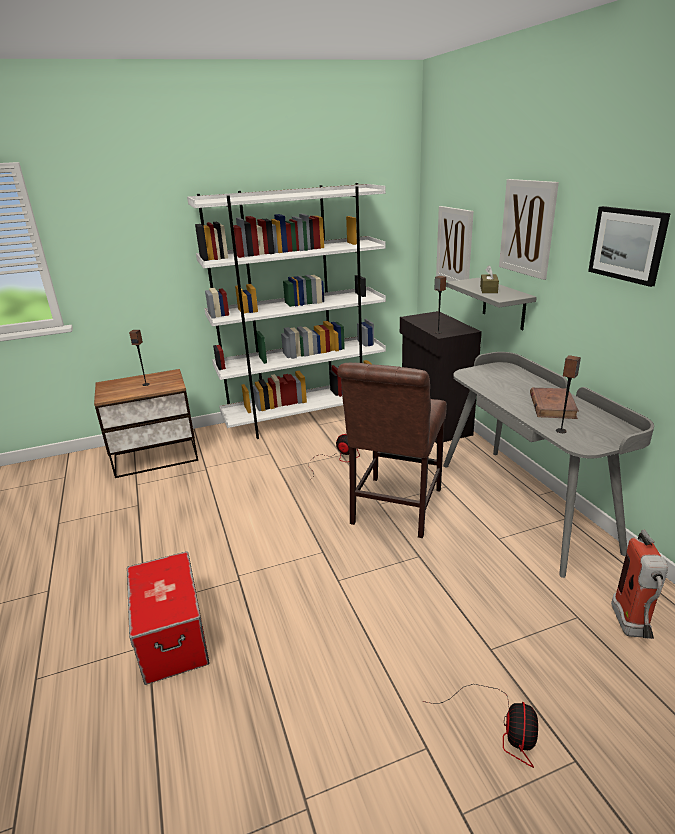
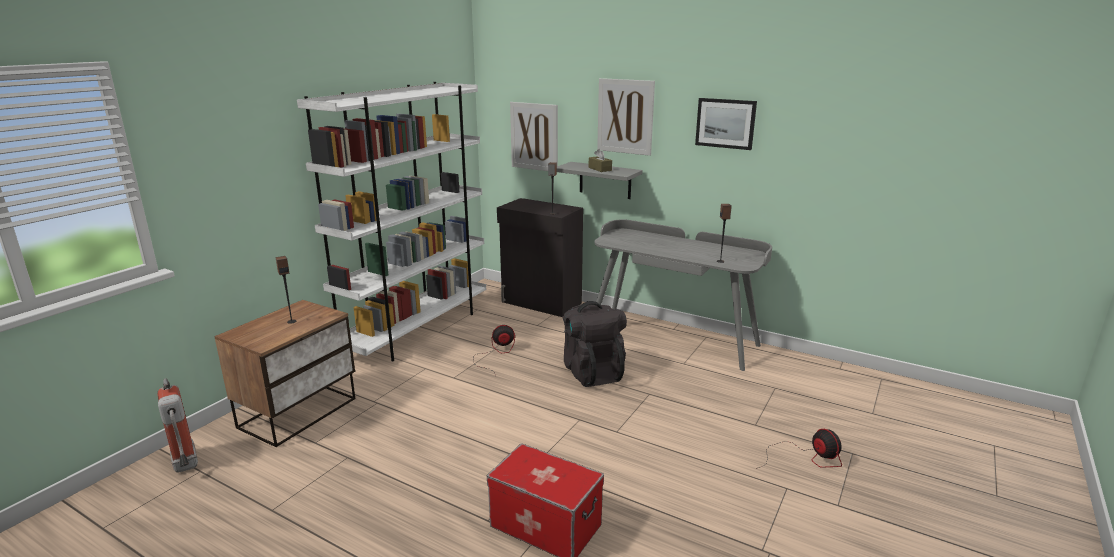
camera: 40 degrees left, 5 degrees down
brown chair [337,363,447,538] -> black backpack [563,301,627,387]
brown book [530,388,579,419] -> none
fire extinguisher [611,530,668,639] -> fire extinguisher moved to [158,378,198,472]

